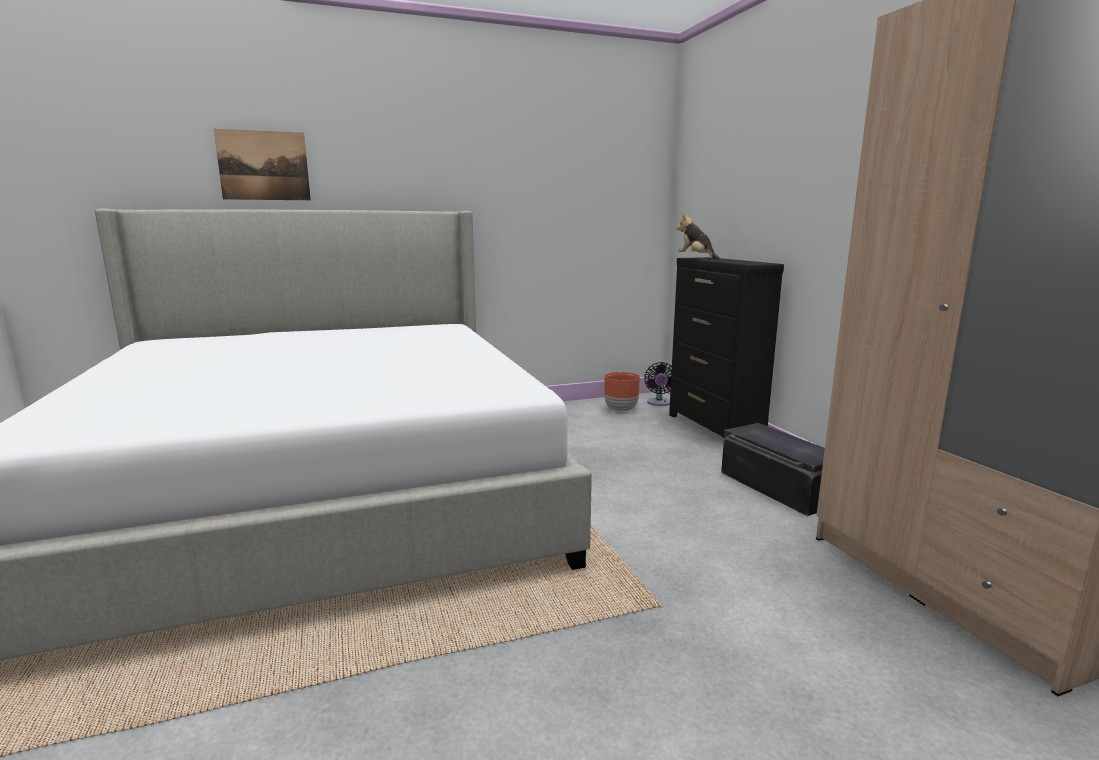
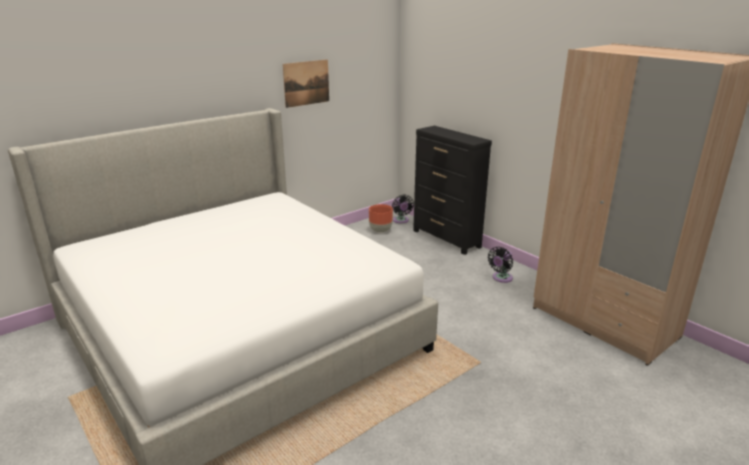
camera: 20 degrees left, 10 degrees up
picture [214,129,311,200] -> picture moved to [283,59,329,108]
plush toy [676,215,720,260] -> none
black storage box [721,423,825,516] -> black fan [488,247,513,283]

